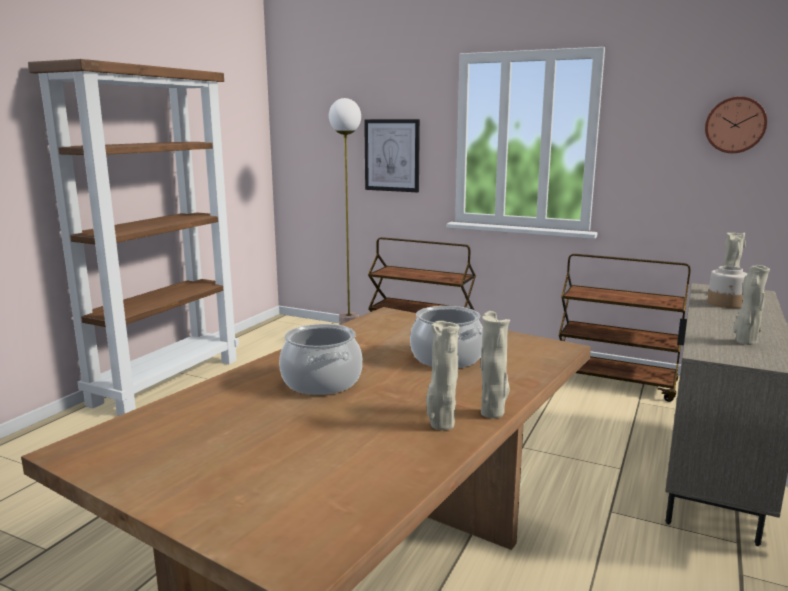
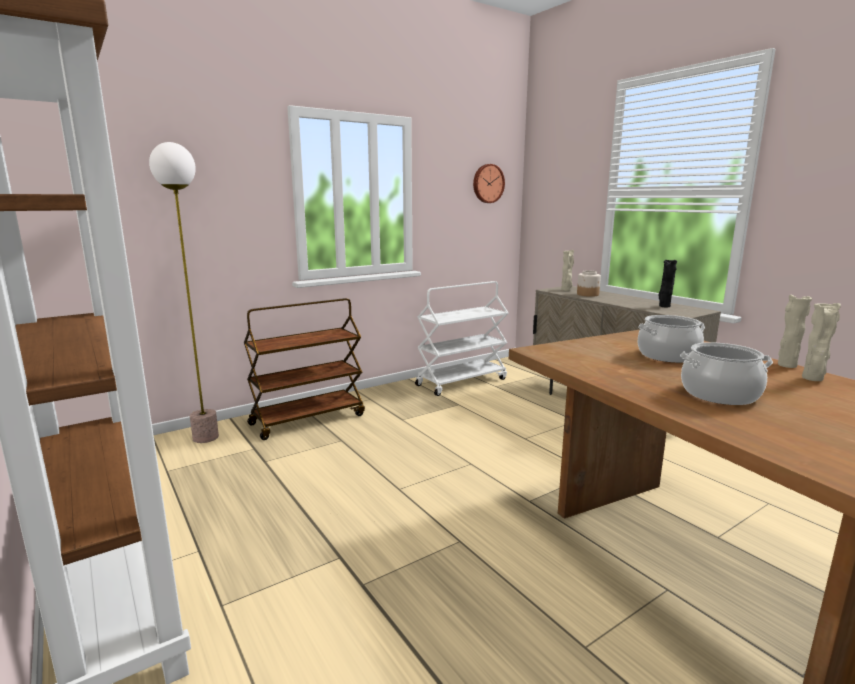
camera: 60 degrees left, 0 degrees up
picture [364,119,420,192] -> none
brown cart [559,254,690,402] -> white cart [415,281,508,396]
beige vase [733,265,770,345] -> black vase [658,260,677,308]

